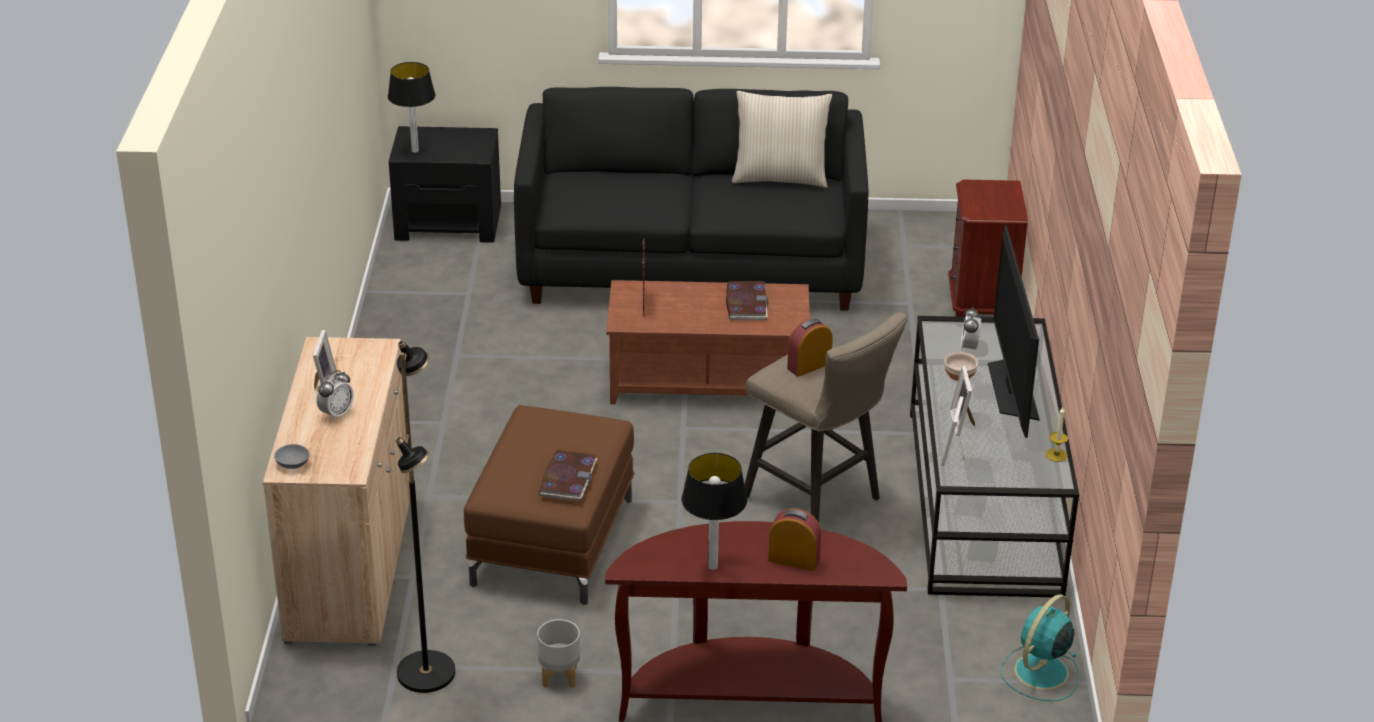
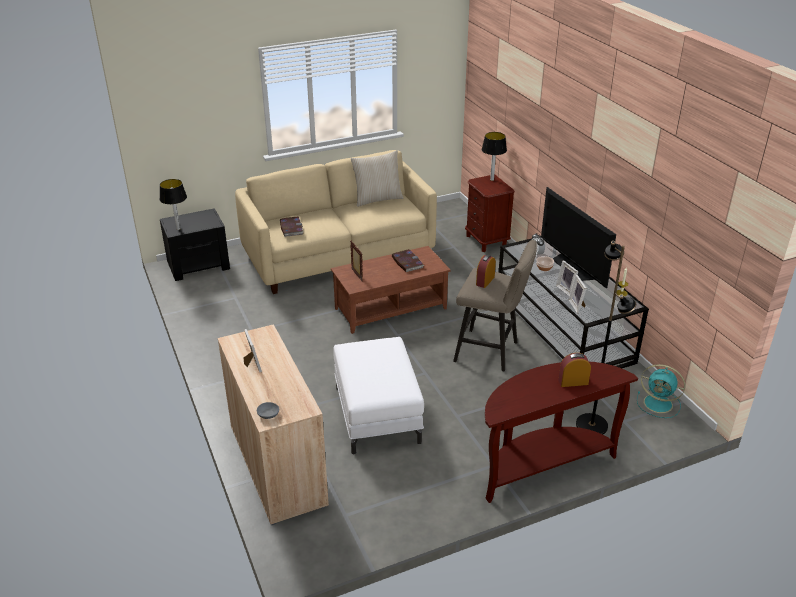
camera: 25 degrees left, 0 degrees up
alarm clock [317,370,354,421] -> none
black floor lamp [396,340,455,693] -> black floor lamp moved to [576,241,636,435]
brown ottoman [464,405,635,605] -> white ottoman [333,337,424,454]
black sofa [514,87,868,311] -> beige sofa [235,150,437,294]
grey planter [537,619,580,688] -> none
book [540,450,597,501] -> book moved to [280,216,304,237]
table lamp [682,453,747,570] -> table lamp moved to [482,132,507,181]
turquoise fan [1001,594,1079,701] -> turquoise fan turned 75 degrees counterclockwise [637,364,685,418]

